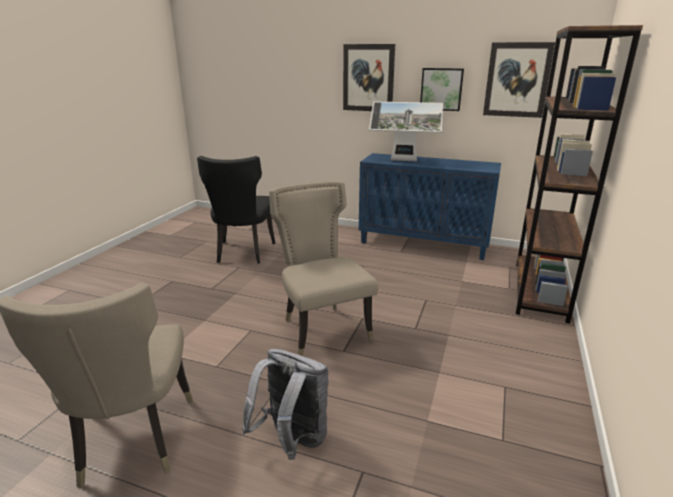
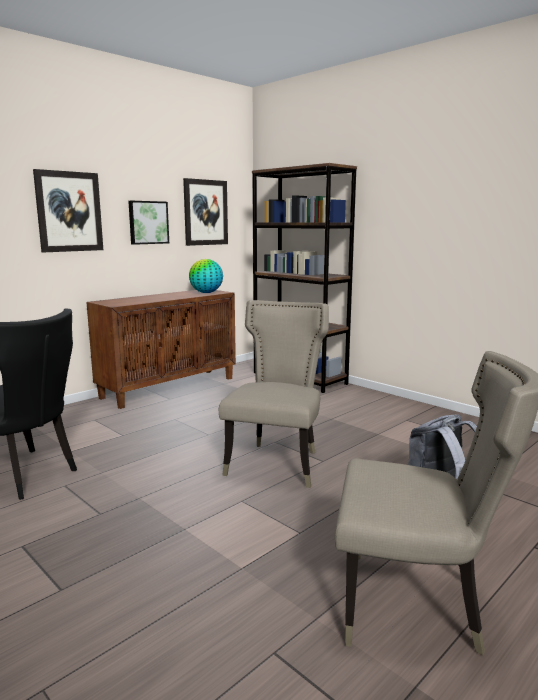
camera: 65 degrees left, 10 degrees down
beige chair [269,181,378,356] -> beige chair turned 105 degrees clockwise [219,300,329,488]
blue cabinet [359,153,501,260] -> brown cabinet [86,290,236,409]
monitor [369,102,443,161] -> none
none -> globe [189,259,223,293]

